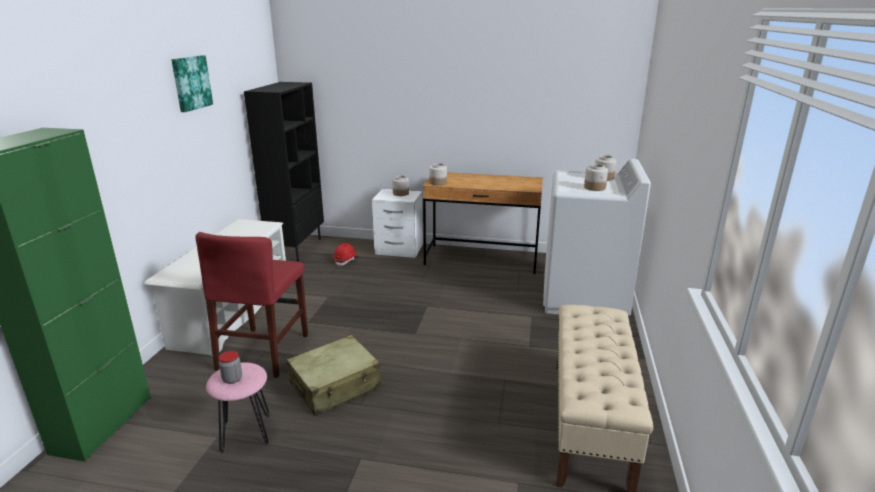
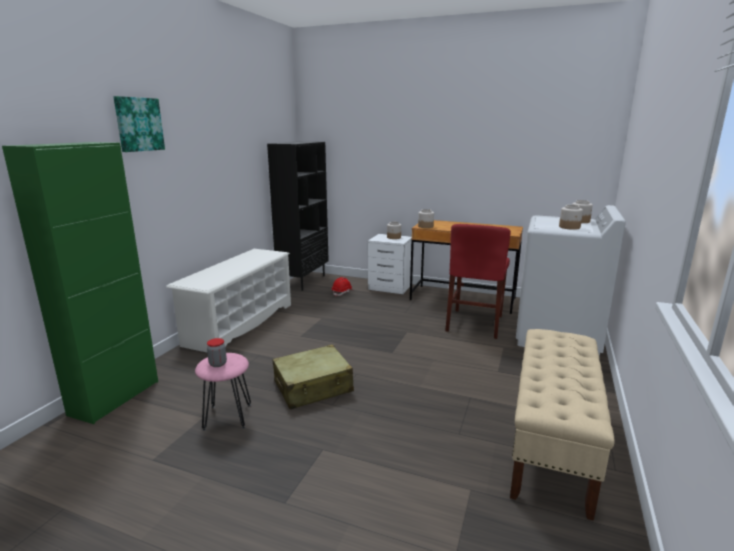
camera: 10 degrees right, 5 degrees down
picture [171,55,213,112] -> picture moved to [113,96,165,152]
red chair [195,232,308,378] -> red chair moved to [445,224,511,339]

